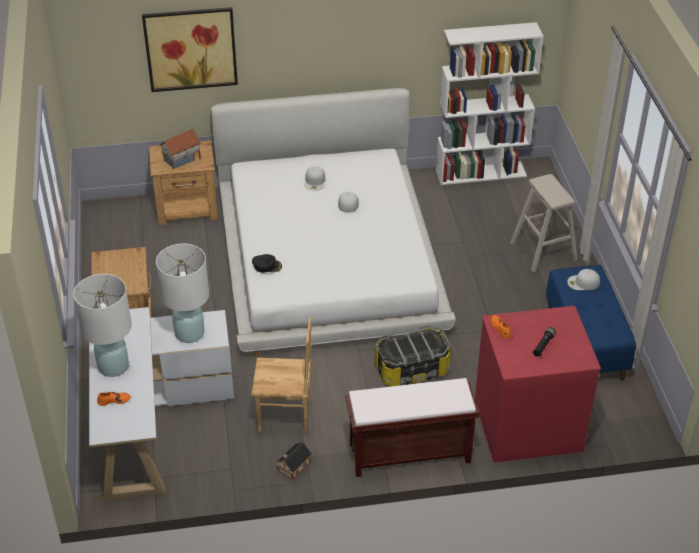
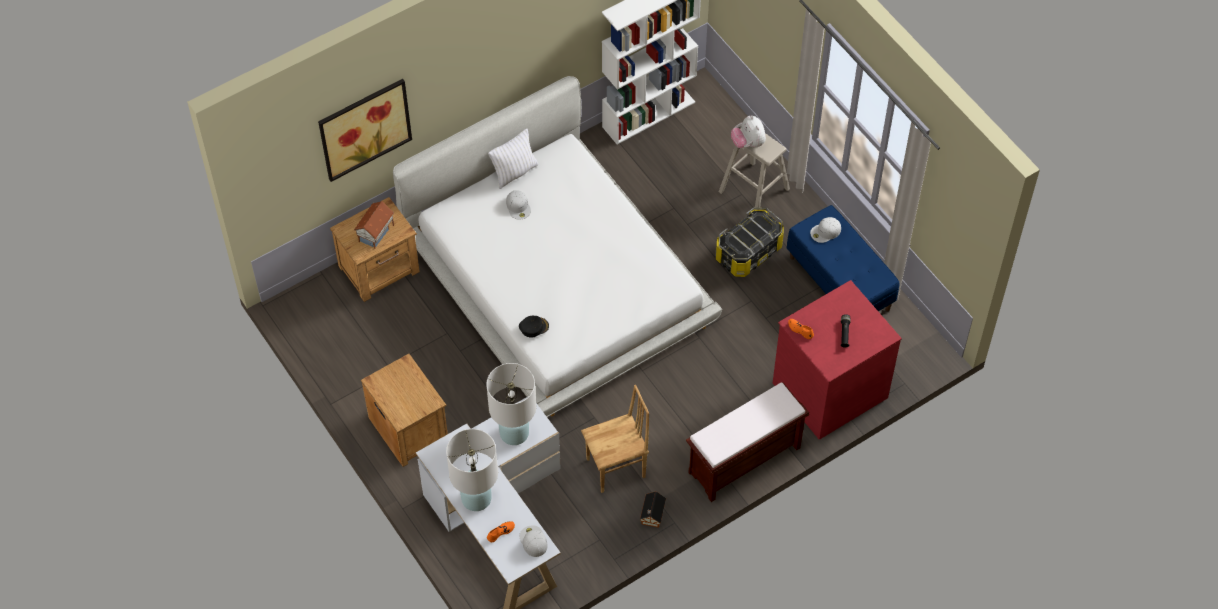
camera: 25 degrees left, 15 degrees up
white cap [338,192,359,213] -> white cap moved to [520,525,548,557]
storage box [375,325,451,386] -> storage box moved to [716,207,784,277]
none -> white pillow [488,129,538,189]
none -> plush toy [731,116,766,148]

